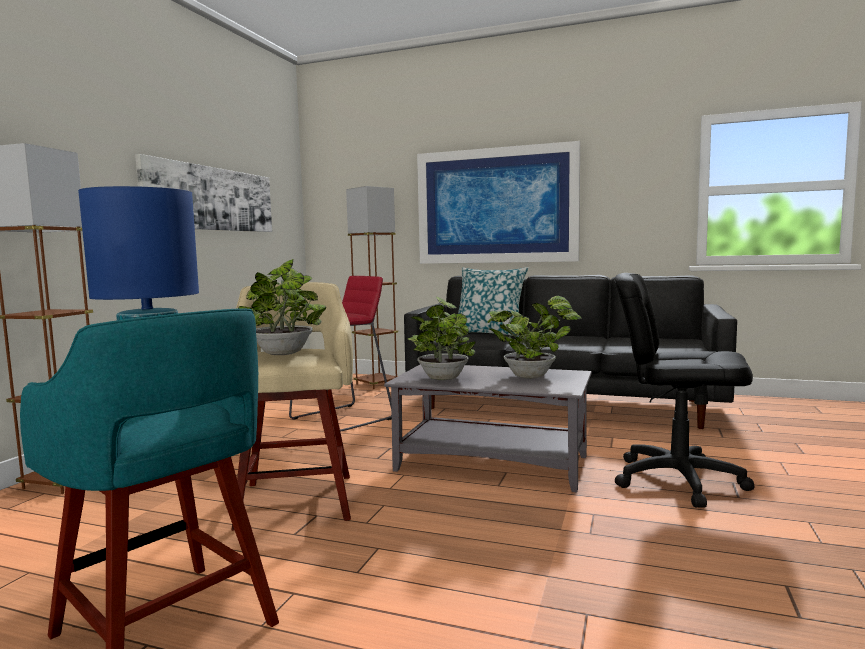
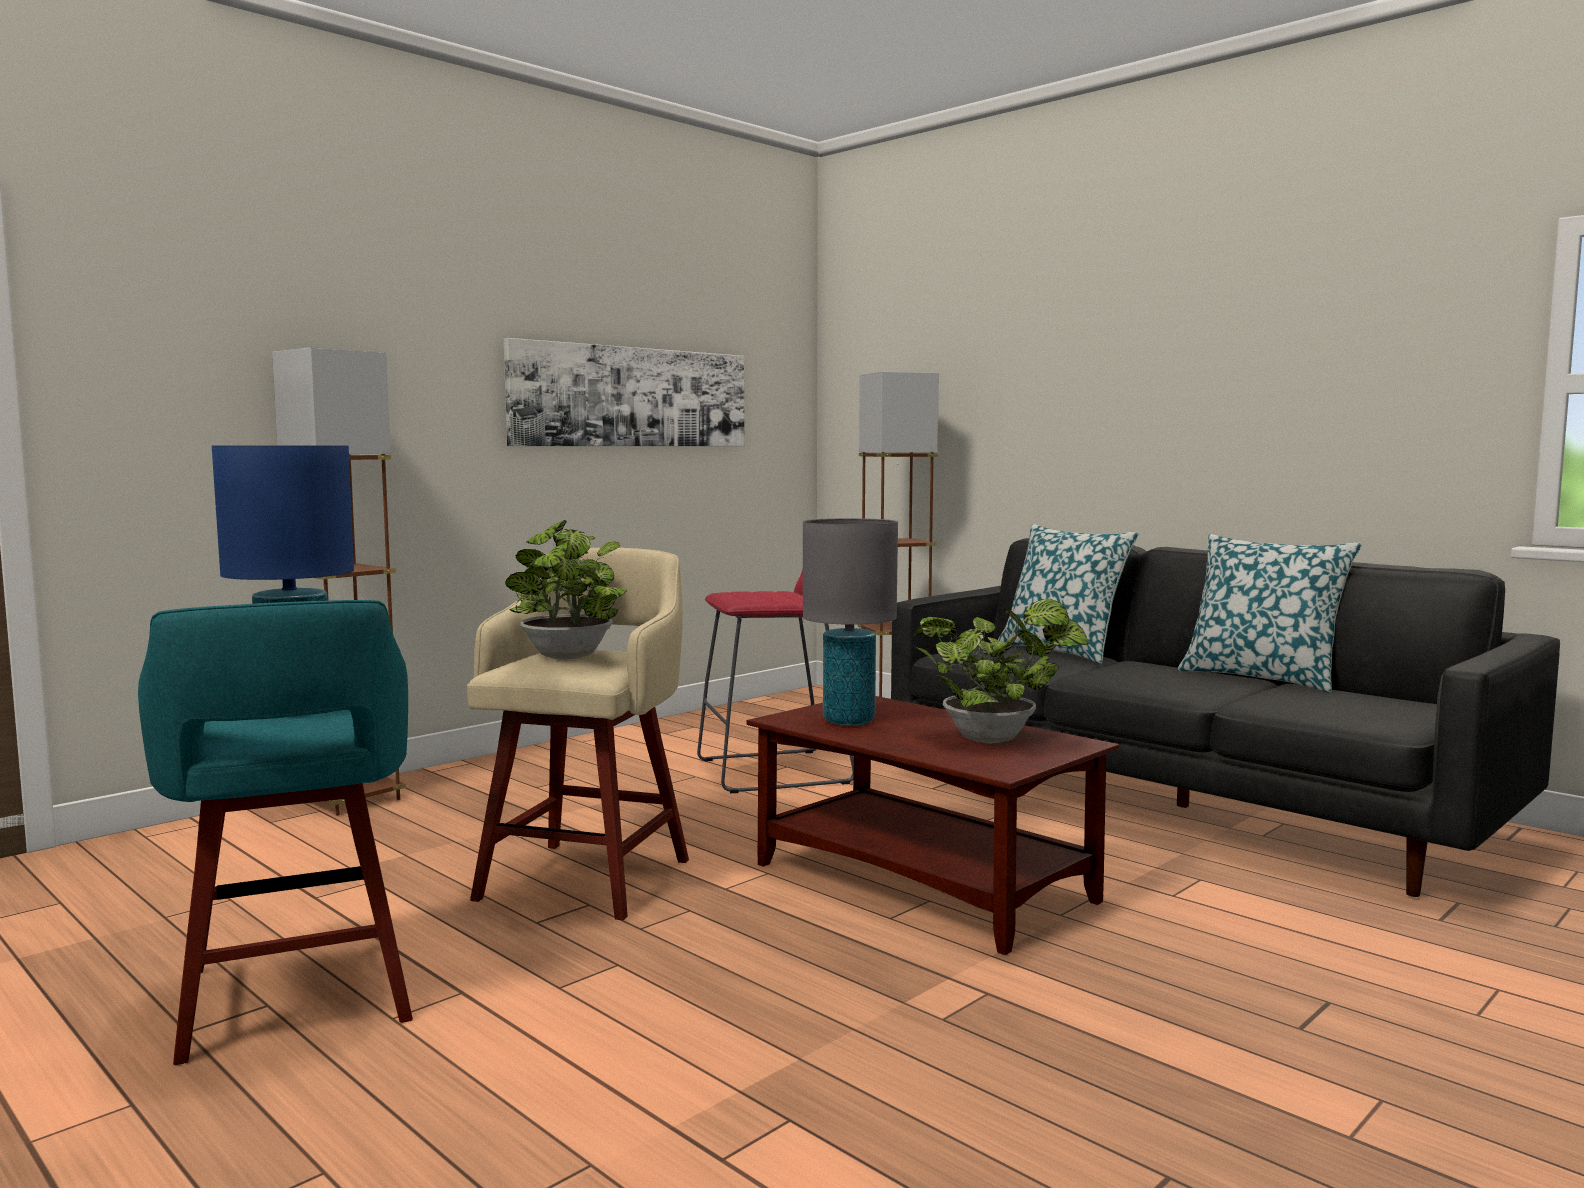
camera: 25 degrees right, 0 degrees up
grey coffee table [384,365,592,492] -> brown coffee table [746,696,1119,955]
potted plant [408,297,476,380] -> grey table lamp [803,518,898,726]
picture [417,141,580,264] -> none
black office chair [615,273,755,508] -> none
none -> pillow [1178,534,1362,693]

